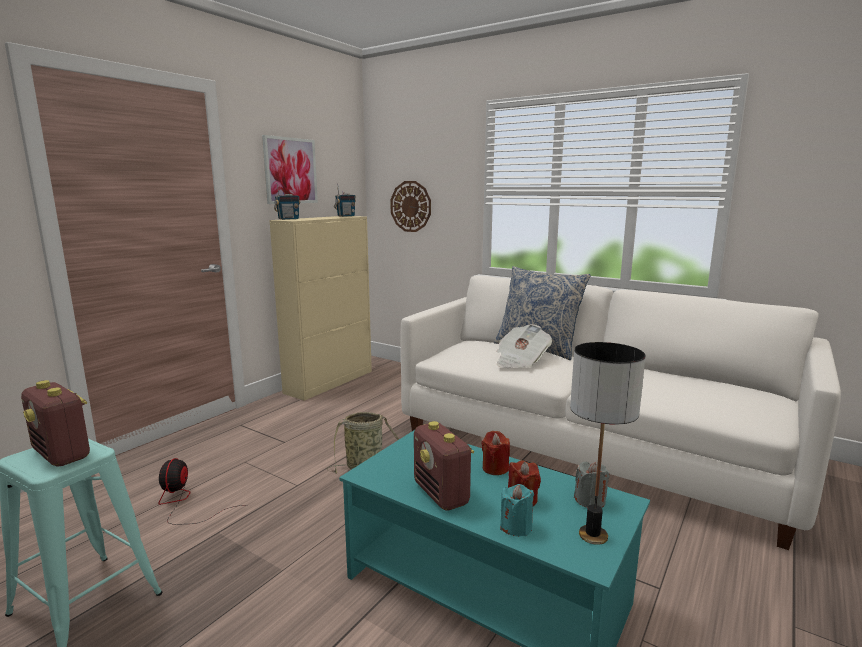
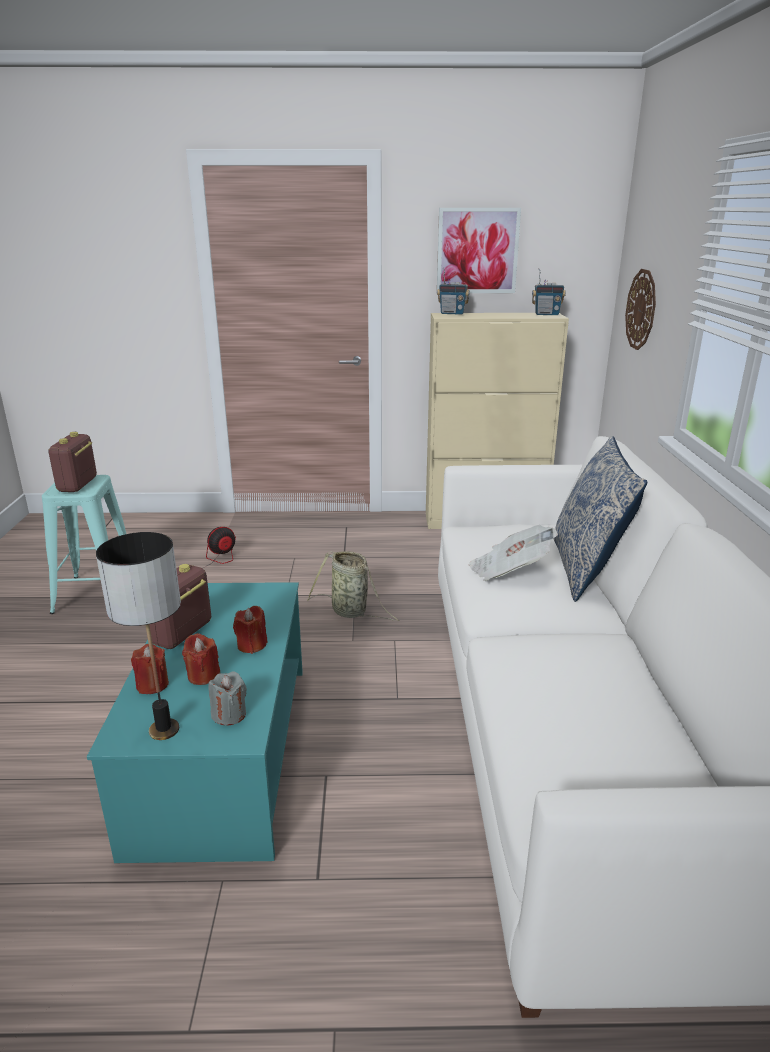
camera: 55 degrees right, 10 degrees up
turquoise candle [500,484,534,536] -> red candle [131,644,169,694]

